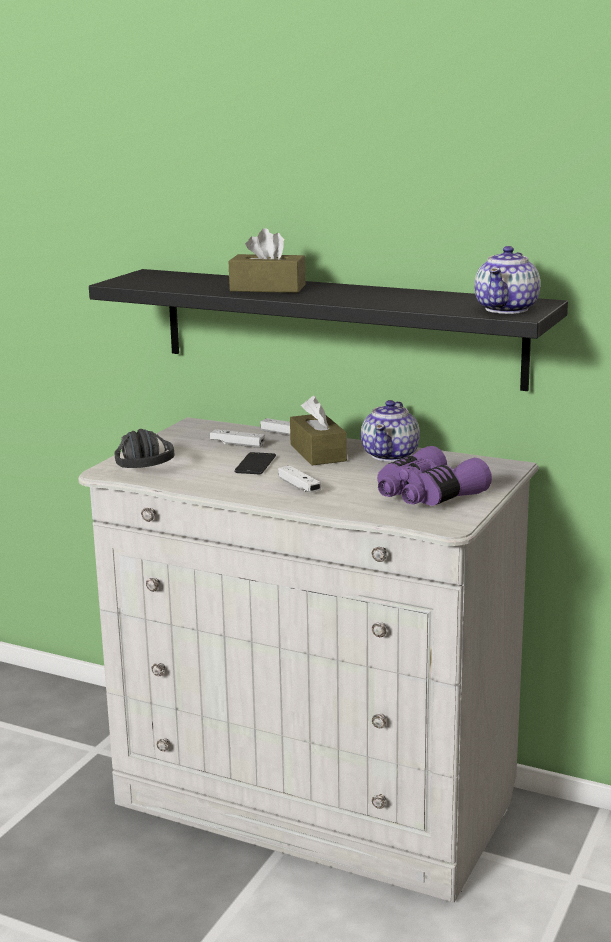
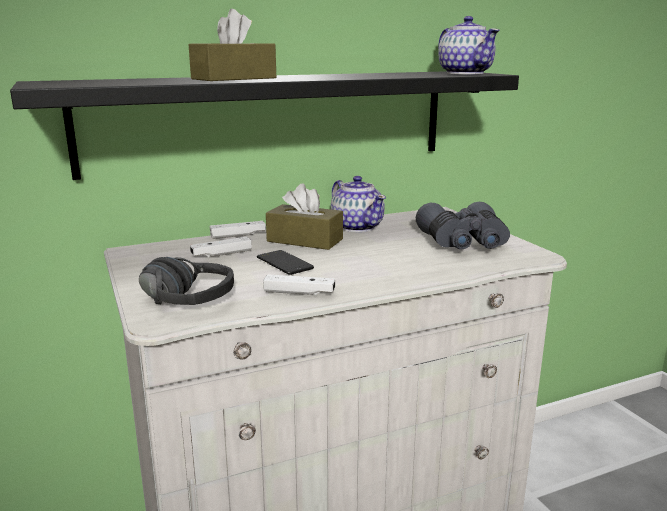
camera: 50 degrees left, 0 degrees up
white game controller [278,465,321,492] -> white game controller moved to [263,275,335,295]
purple binoculars [377,446,492,506] -> grey binoculars [416,202,510,249]

